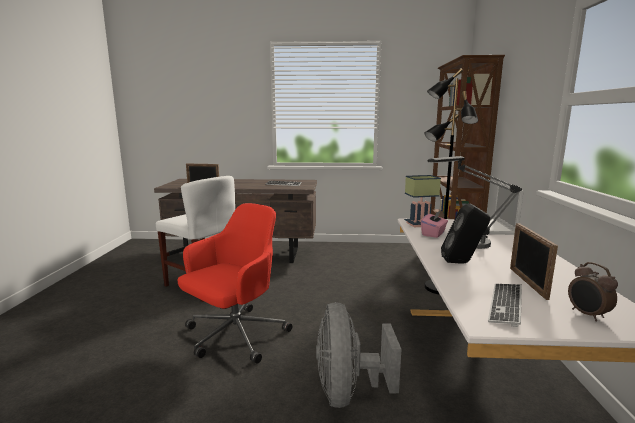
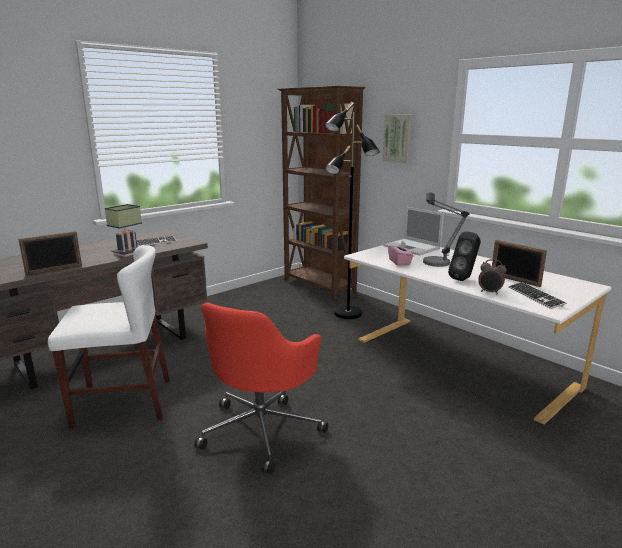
camera: 45 degrees left, 5 degrees up
red office chair [177,203,292,364] -> red office chair turned 150 degrees counterclockwise [194,303,328,474]
grey fan [316,302,401,408] -> none
table lamp [404,175,441,228] -> table lamp moved to [104,204,142,257]
alarm clock [568,262,618,321] -> alarm clock moved to [478,259,507,295]
none -> picture [382,114,412,163]

